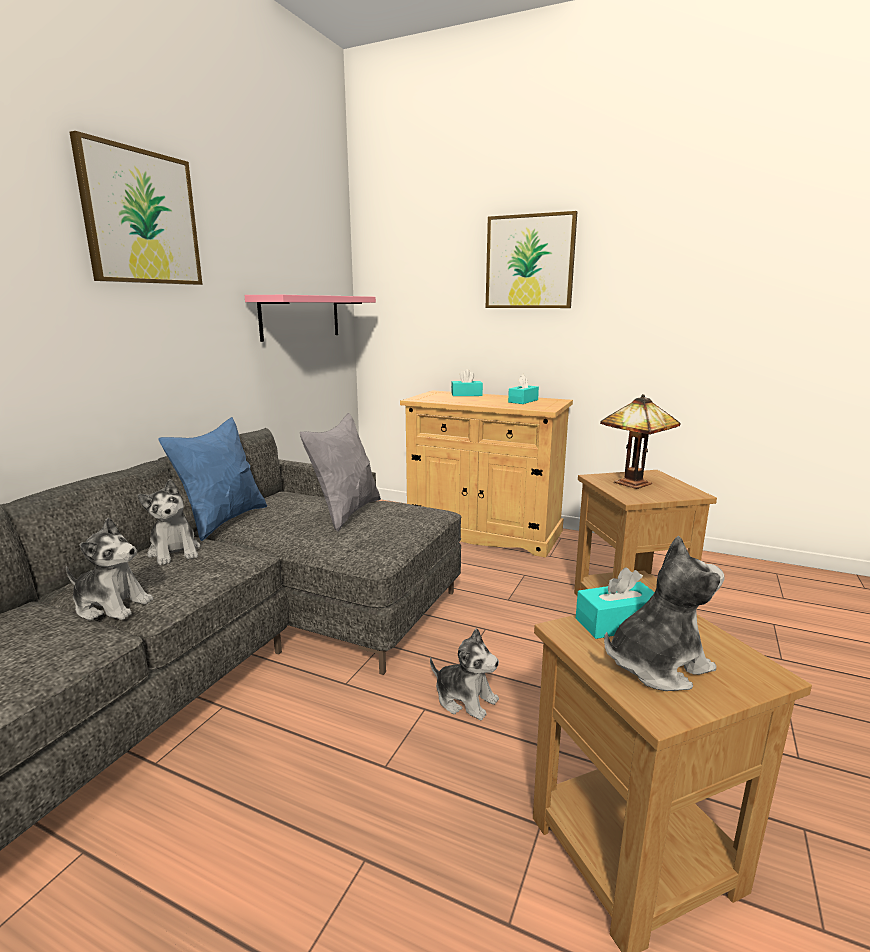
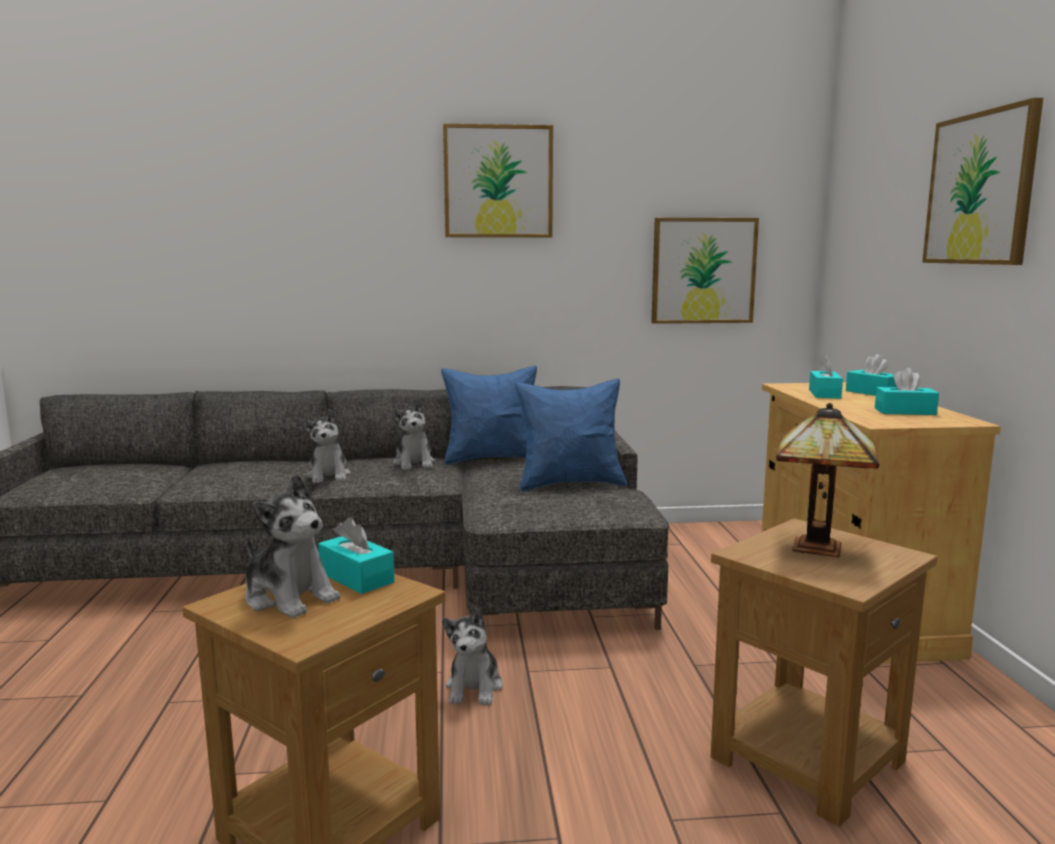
camera: 60 degrees right, 5 degrees down
plush toy [137,479,201,565] -> plush toy turned 45 degrees counterclockwise [391,399,435,470]
pink shelf [245,295,376,342] -> picture [651,218,759,324]
grey pillow [300,413,381,532] -> blue pillow [515,378,627,491]
none -> turquoise tissue box [809,355,843,399]

